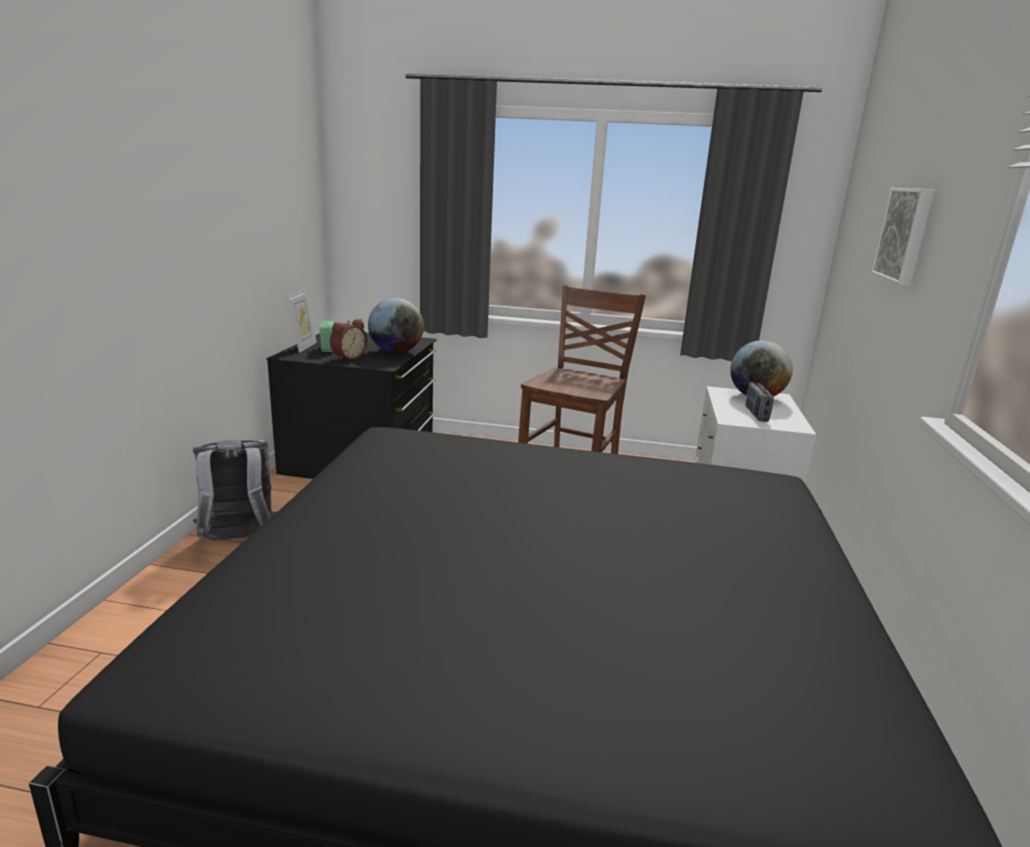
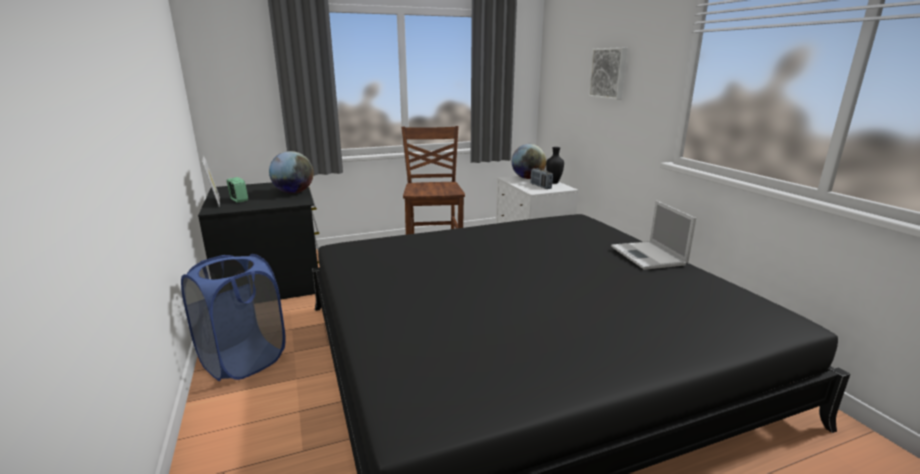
camera: 30 degrees left, 0 degrees up
grey backpack [193,440,278,540] -> blue laundry basket [181,254,286,381]
alarm clock [330,319,367,361] -> none
none -> black vase [546,147,564,184]
none -> laptop [611,201,696,270]

